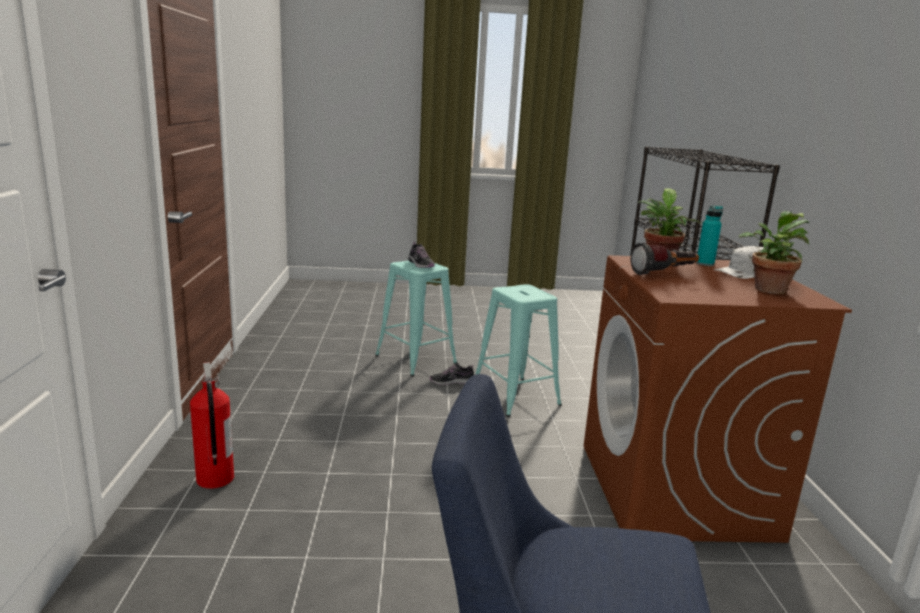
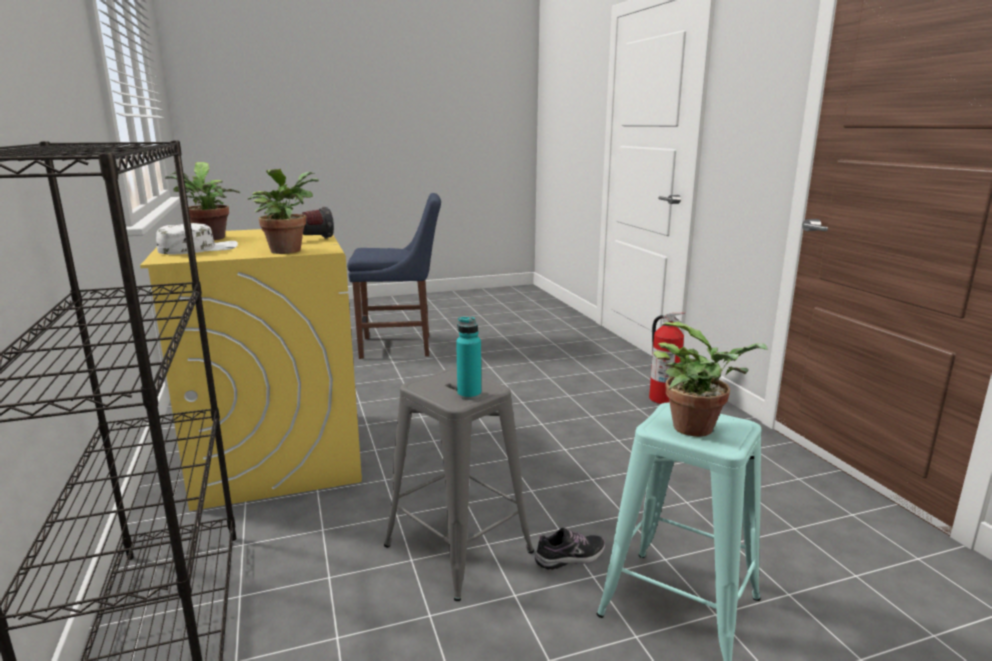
camera: 165 degrees right, 0 degrees up
shoe [408,242,435,268] -> potted plant [653,322,768,437]
turquoise stool [475,284,562,417] -> grey stool [384,368,534,601]
brown washing machine [584,255,852,543] -> yellow washing machine [140,229,362,511]
turquoise bottle [696,205,723,266] -> turquoise bottle moved to [456,317,481,400]

